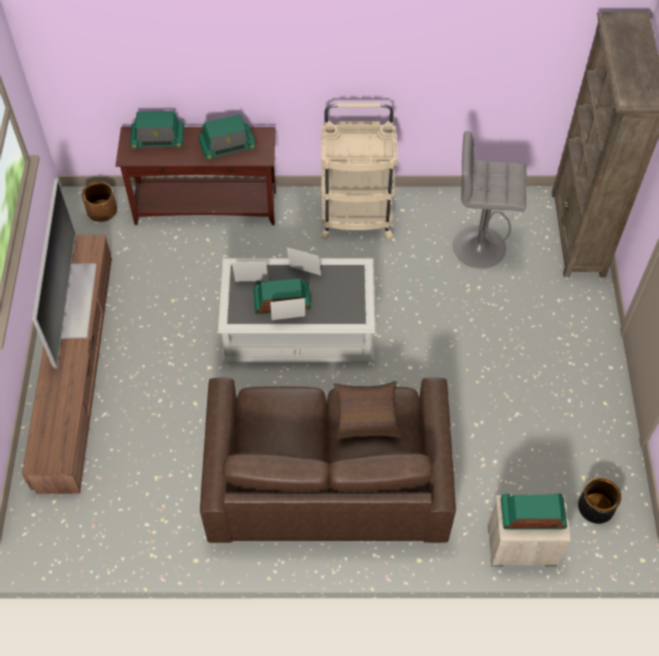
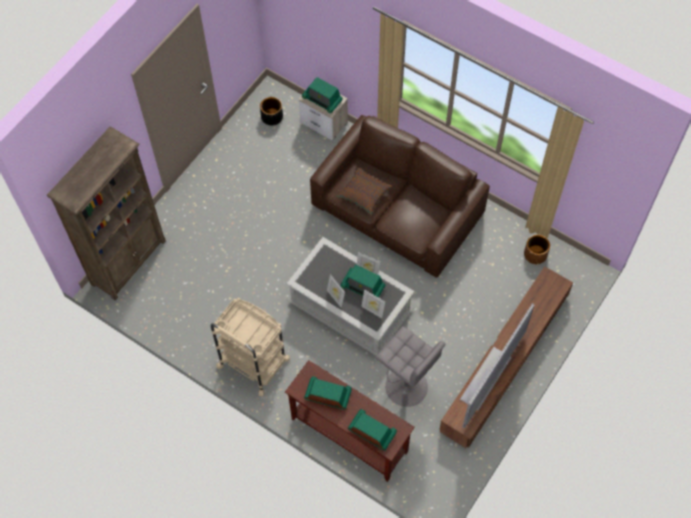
camera: 145 degrees left, 5 degrees up
brown planter [82,182,117,222] -> brown planter moved to [524,235,550,264]
grey stool [453,131,527,269] -> grey stool moved to [376,326,445,407]

